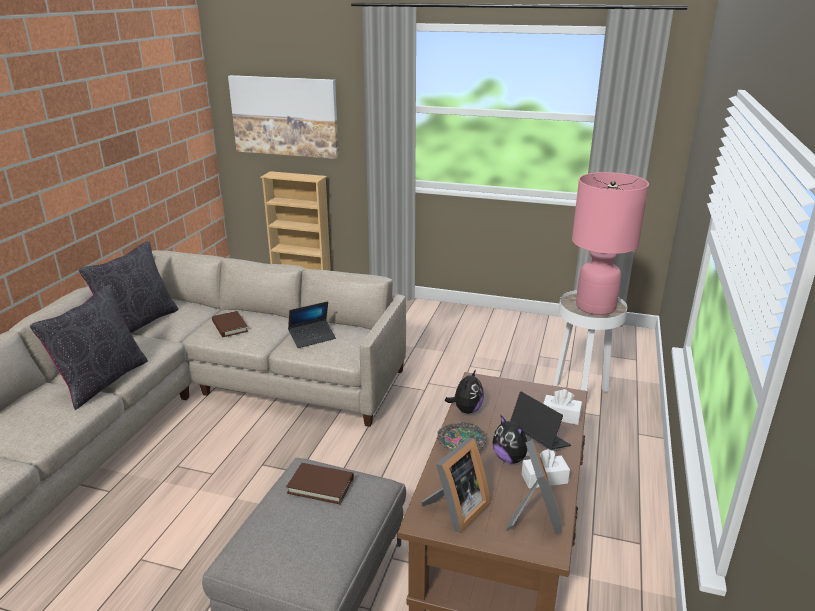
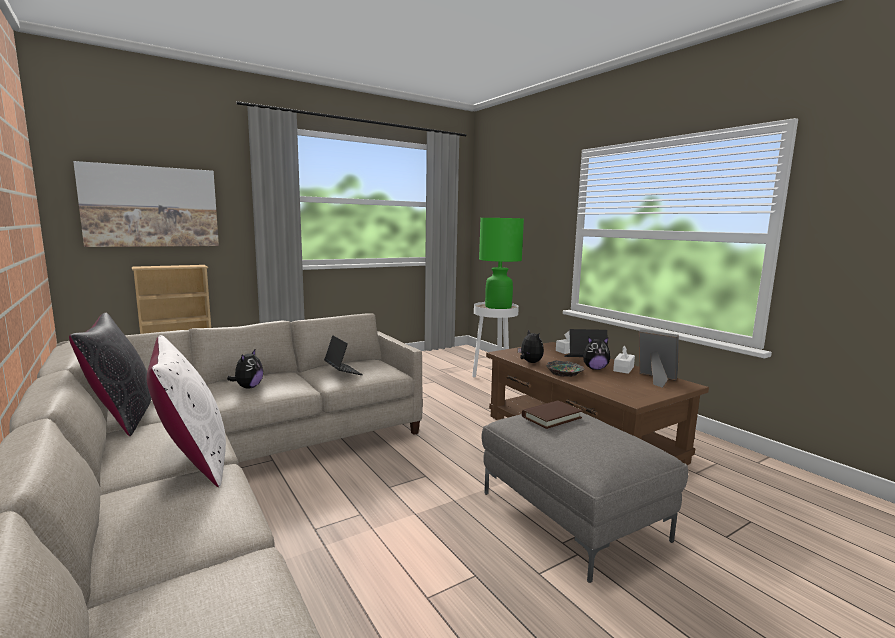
camera: 50 degrees left, 15 degrees down
black pillow [30,285,148,410] -> white pillow [147,335,226,487]
brown book [212,311,248,337] -> plush toy [227,348,263,389]
laptop [288,301,336,348] -> laptop turned 45 degrees counterclockwise [324,335,363,375]
picture frame [421,437,490,533] -> none
pink table lamp [572,172,649,315] -> green table lamp [479,218,524,309]

